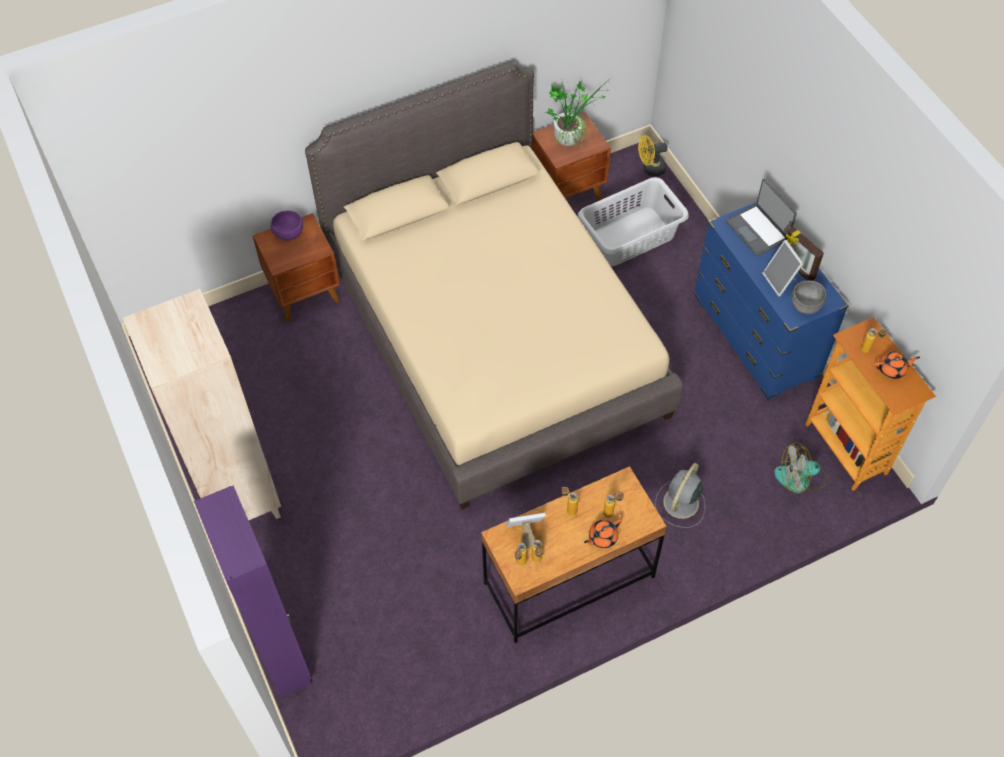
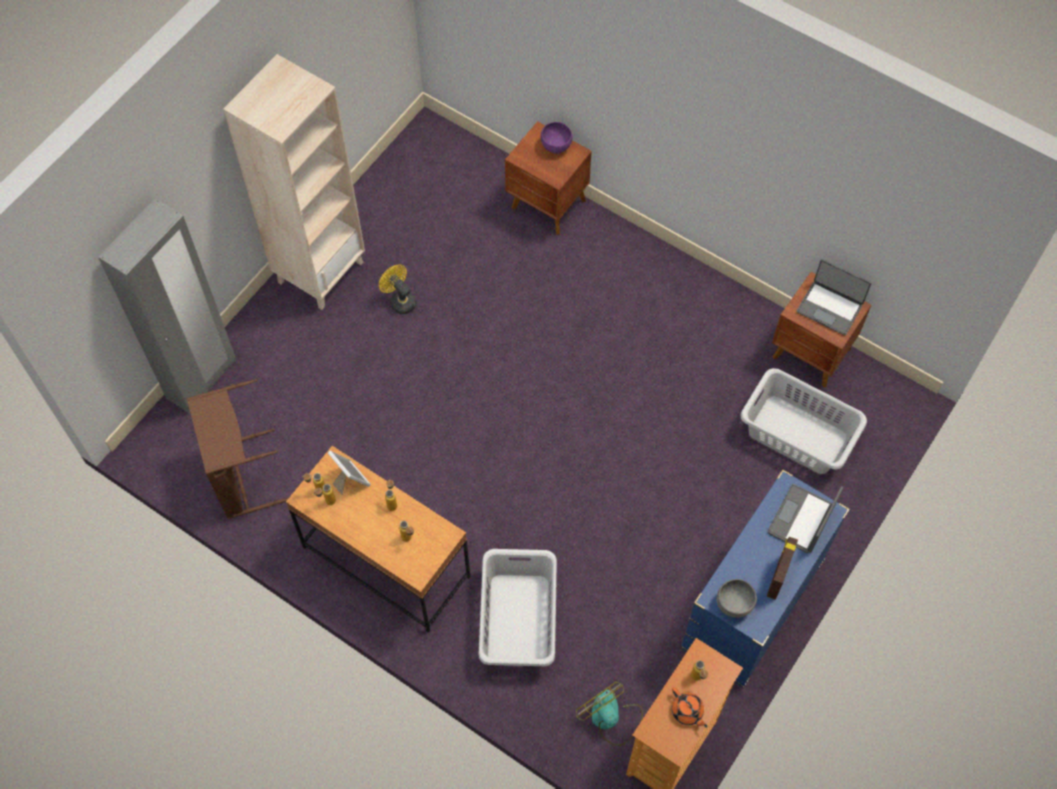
camera: 60 degrees right, 5 degrees up
purple wardrobe [194,485,312,697] -> grey wardrobe [98,198,236,413]
beige bed [305,61,683,510] -> none
potted plant [545,76,613,148] -> laptop [797,259,872,336]
orange teapot [584,519,622,548] -> none
yellow fan [638,135,668,176] -> yellow fan moved to [379,264,416,314]
grey fan [655,463,705,528] -> grey laundry basket [479,549,557,666]
picture frame [762,240,803,297] -> none
none -> brown laundry basket [187,379,288,519]

